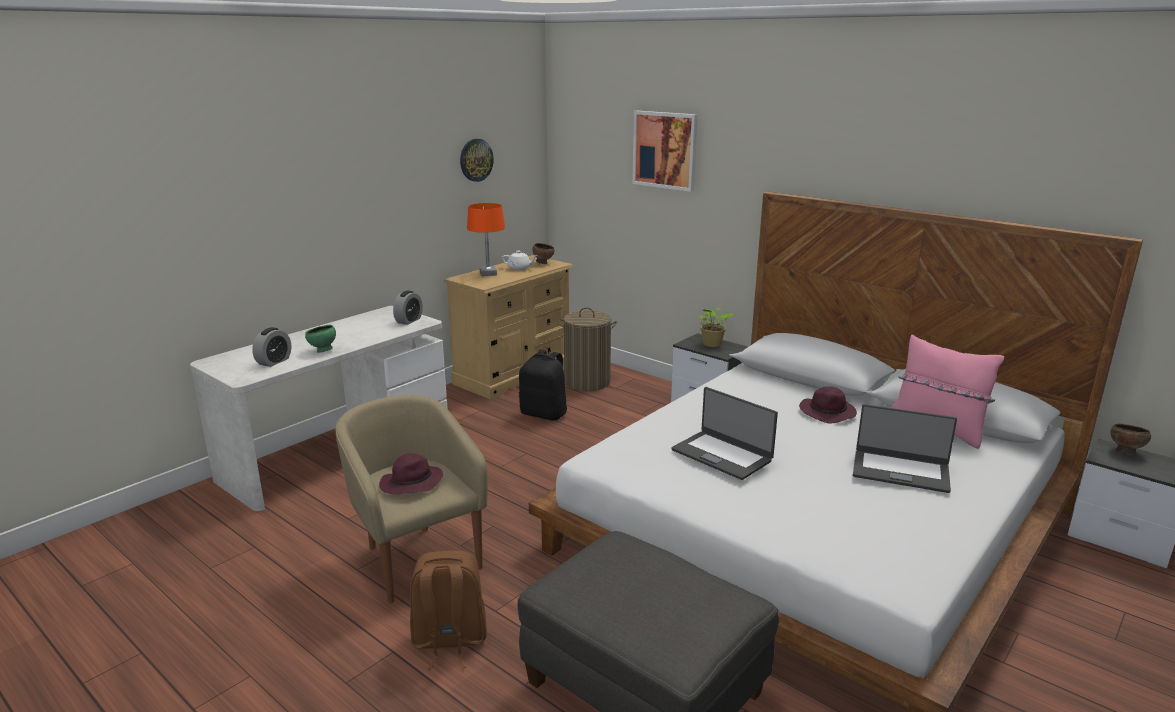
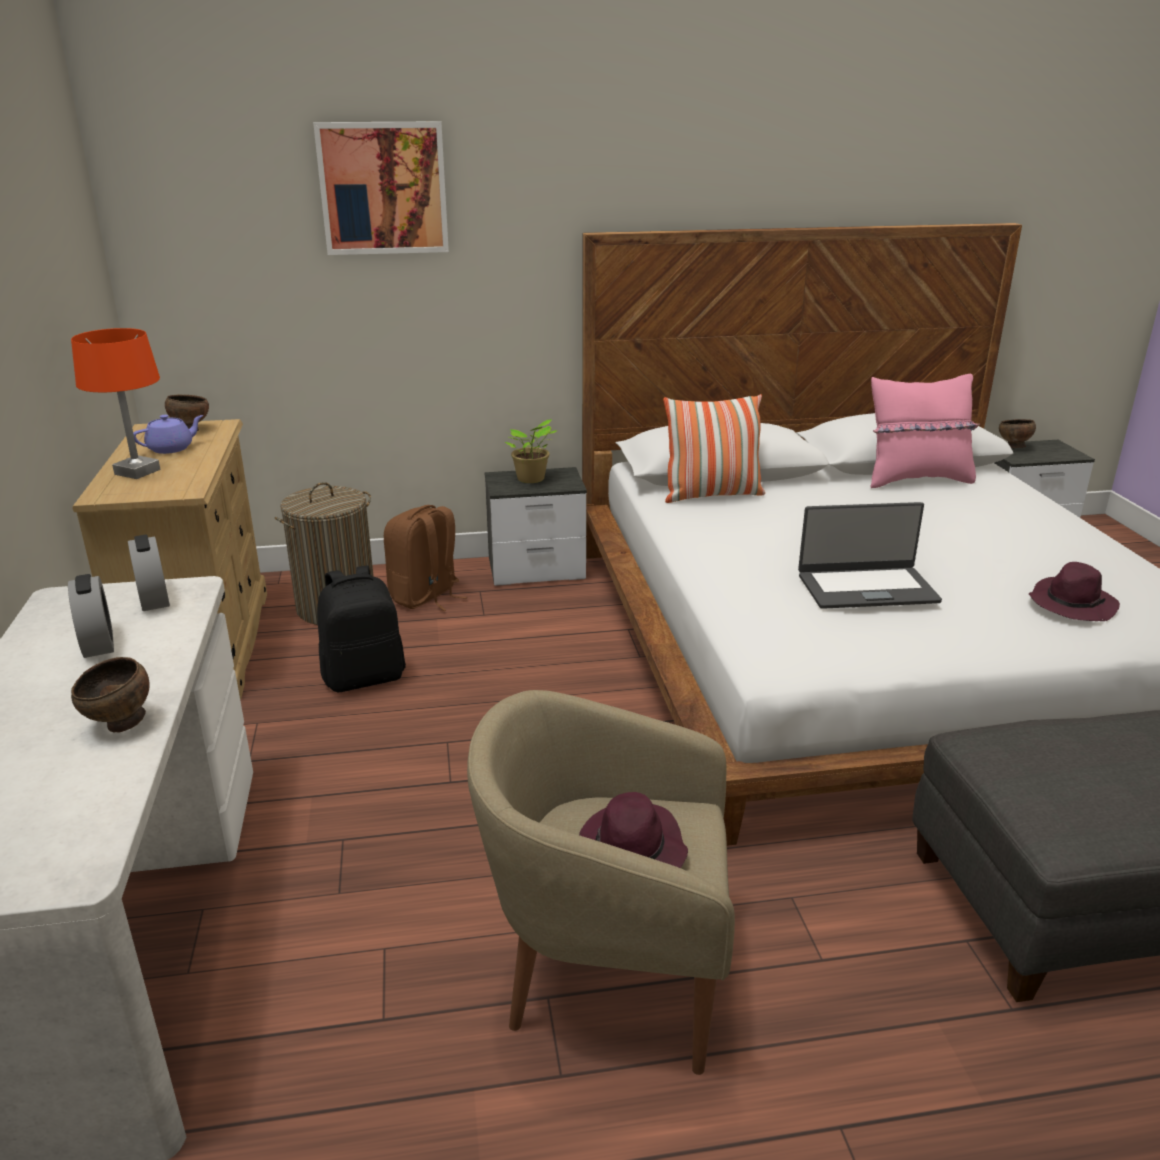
camera: 50 degrees left, 5 degrees up
alarm clock [252,327,291,367] -> alarm clock moved to [68,574,114,658]
green bowl [305,325,336,353] -> brown bowl [71,657,150,733]
brown backpack [410,551,487,670] -> brown backpack moved to [384,505,467,611]
wall clock [460,139,494,182] -> none
white teapot [502,251,538,270] -> purple teapot [133,415,203,454]
purple hat [799,386,857,423] -> purple hat moved to [1029,562,1120,621]
laptop [853,404,957,493] -> none
none -> pillow [663,394,765,503]

